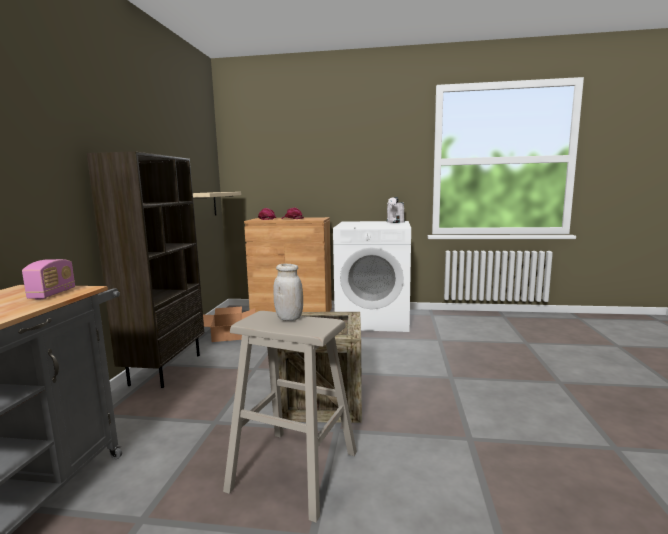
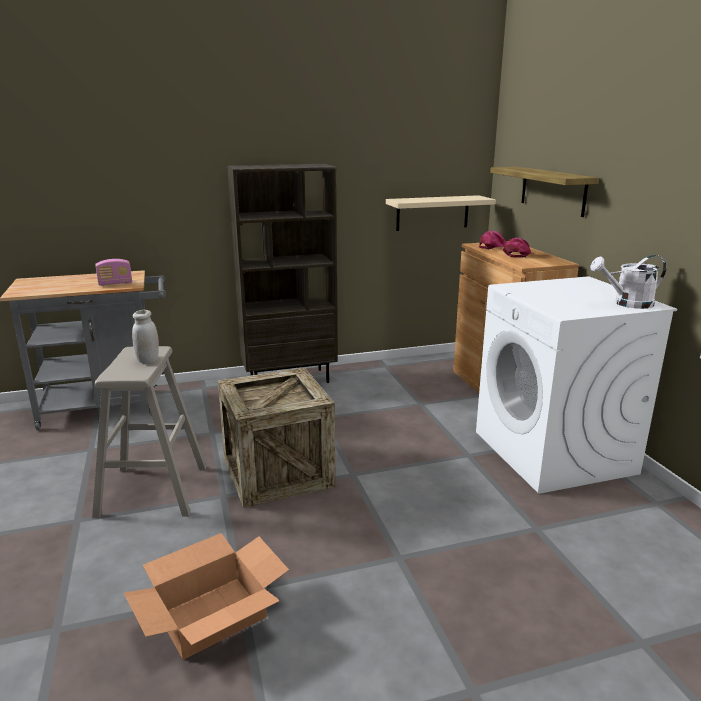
camera: 65 degrees right, 10 degrees up
cardboard box [203,306,255,342] -> cardboard box moved to [124,533,289,659]
none -> shelf [490,167,599,217]

